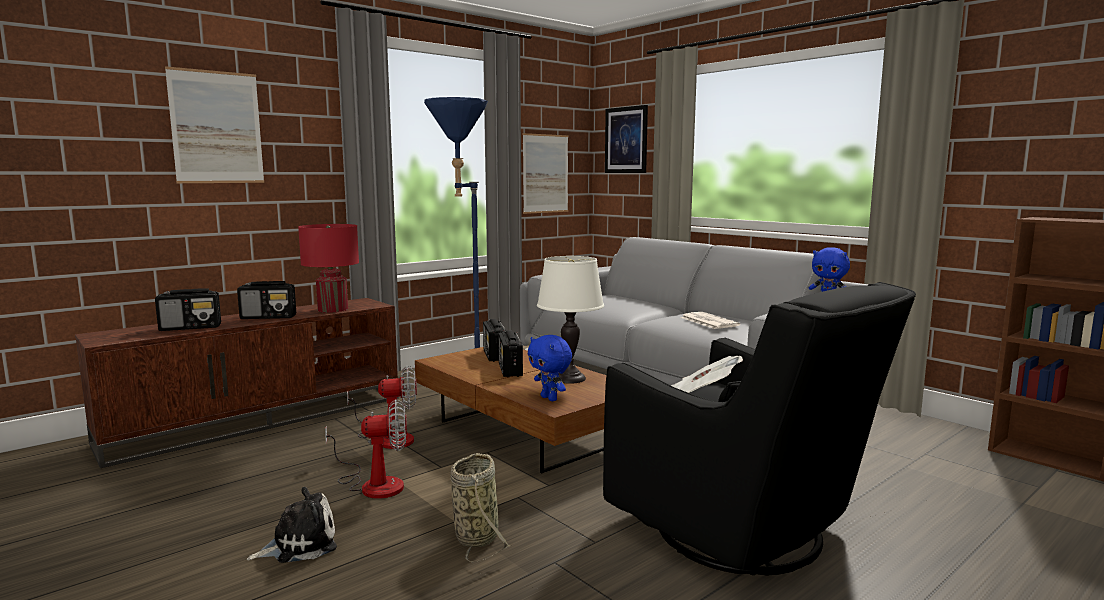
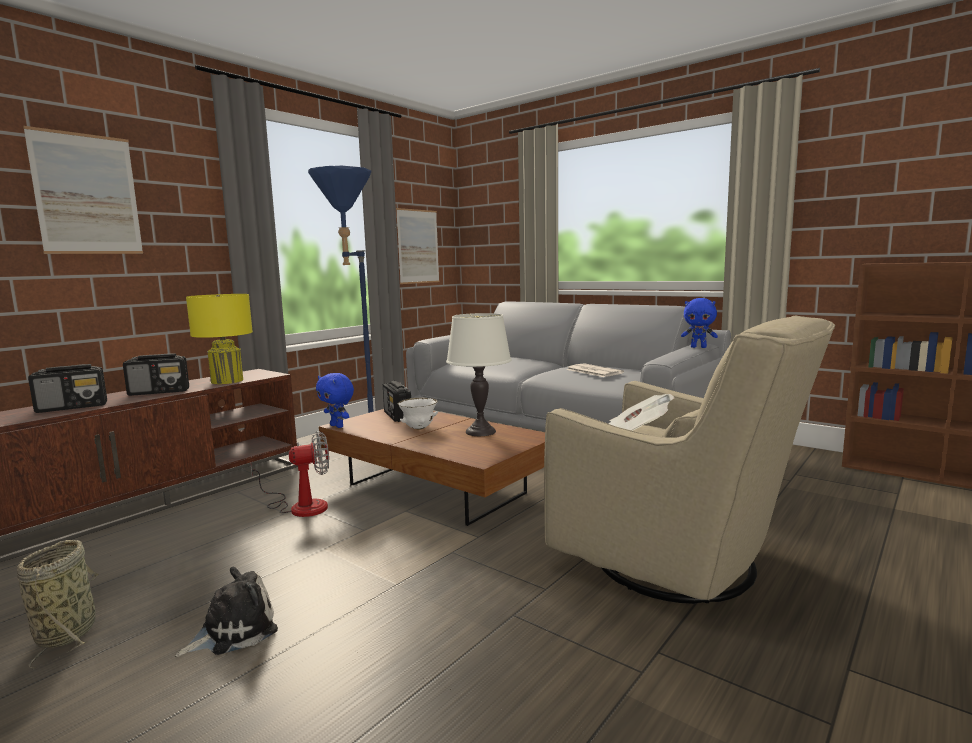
camera: 10 degrees left, 0 degrees up
red table lamp [298,224,359,313] -> yellow table lamp [186,294,253,384]
fan [325,399,407,499] -> none
basket [450,453,511,563] -> basket moved to [17,540,99,669]
radio [498,330,523,377] -> white bowl [398,398,438,430]
blue plush toy [528,335,572,401] -> blue plush toy moved to [316,373,354,428]
black armchair [603,282,916,576] -> beige armchair [544,316,835,604]
picture [605,105,648,173] -> none

